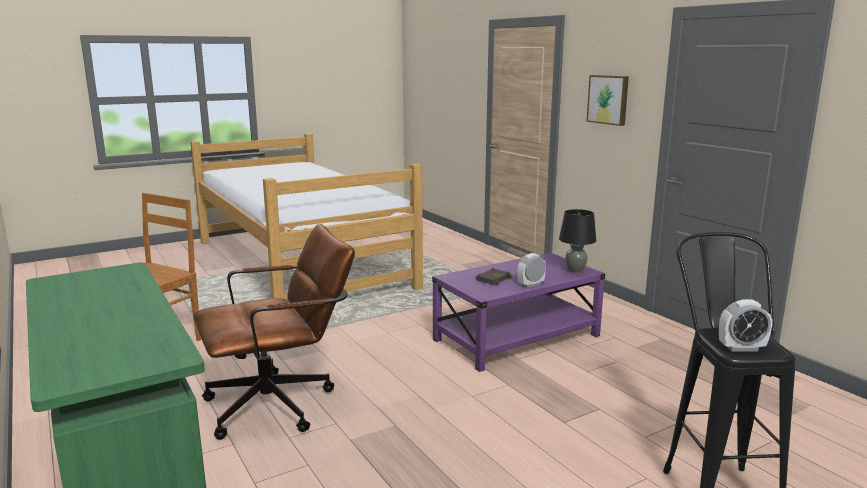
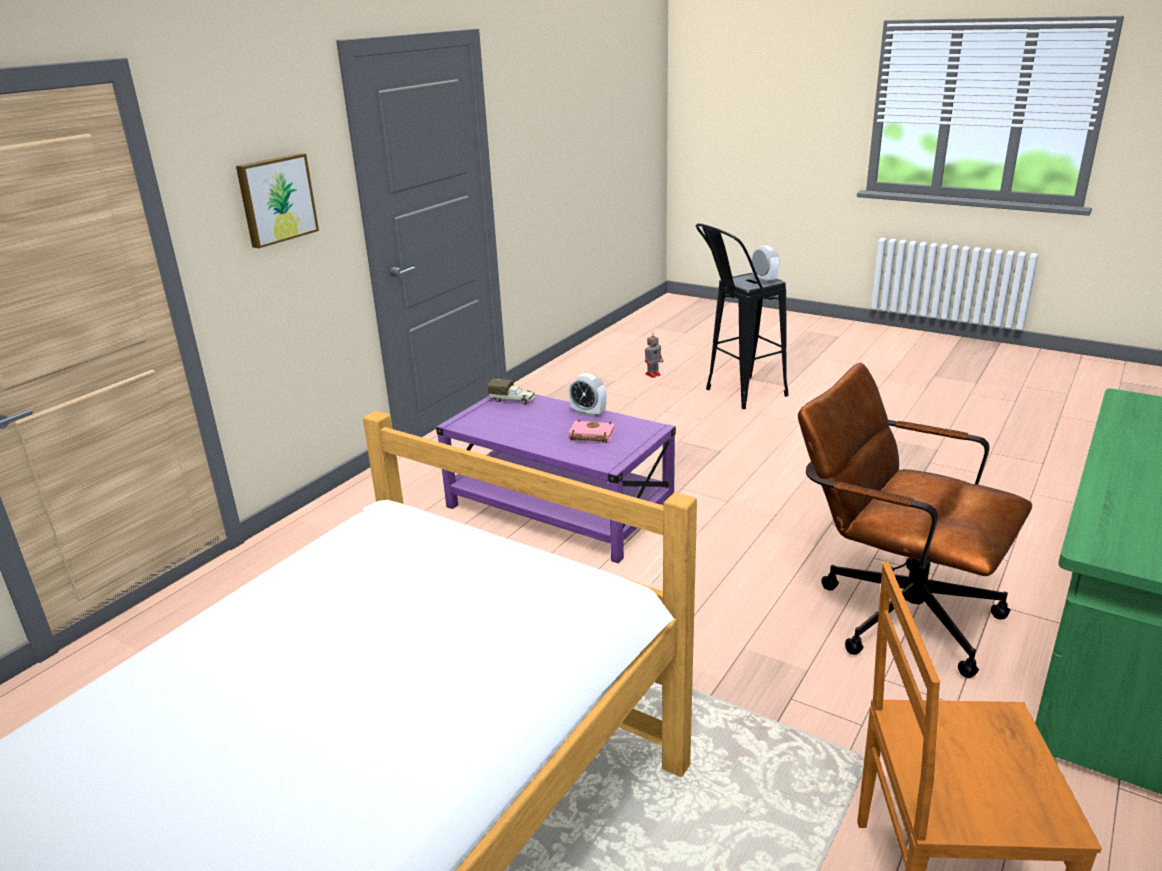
camera: 115 degrees left, 10 degrees up
black book [475,268,512,285] -> pink book [569,419,615,443]
black table lamp [559,209,596,274] -> toy truck [488,379,535,405]
none -> toy robot [645,332,663,378]

